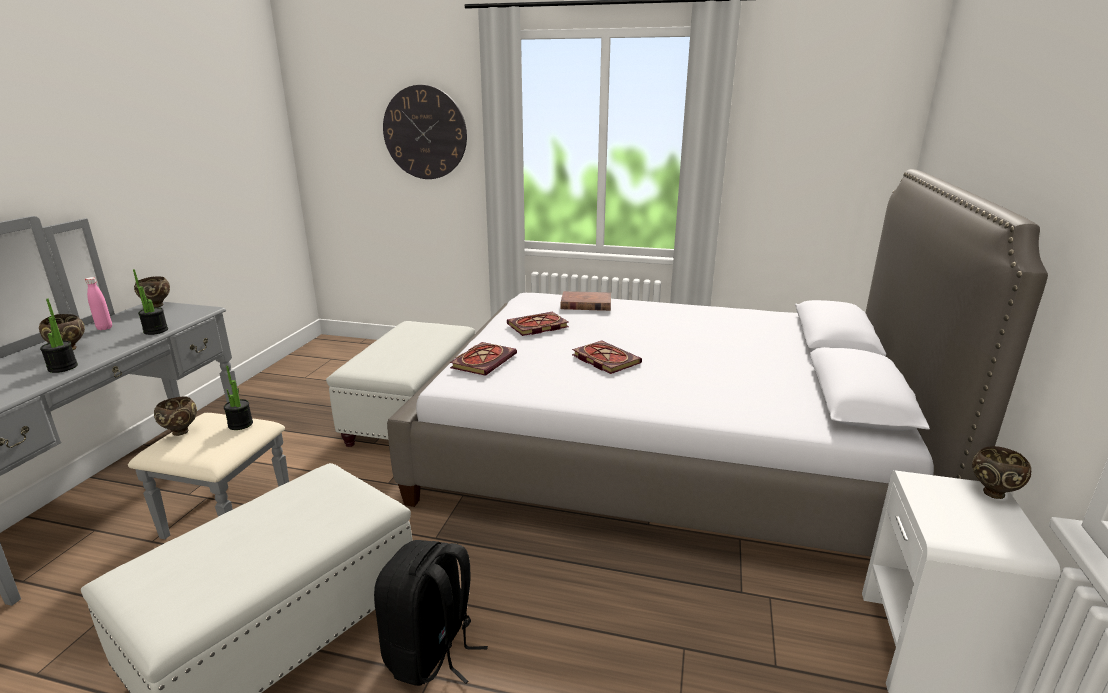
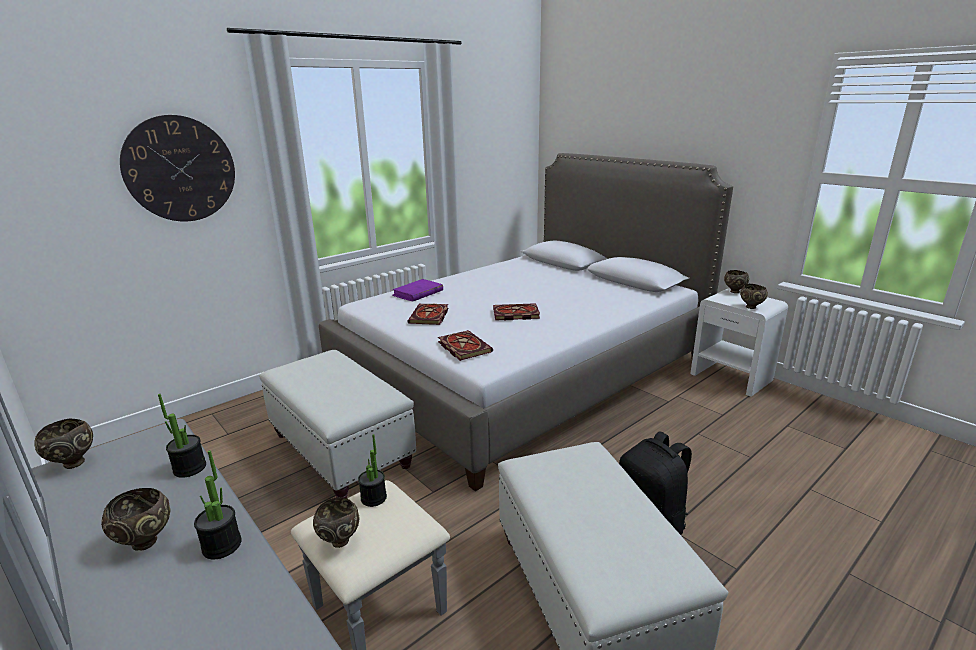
camera: 55 degrees left, 0 degrees up
pink bottle [85,277,112,330] -> none
brown book [561,291,611,311] -> purple book [392,279,443,302]
none -> brown bowl [740,284,768,309]

